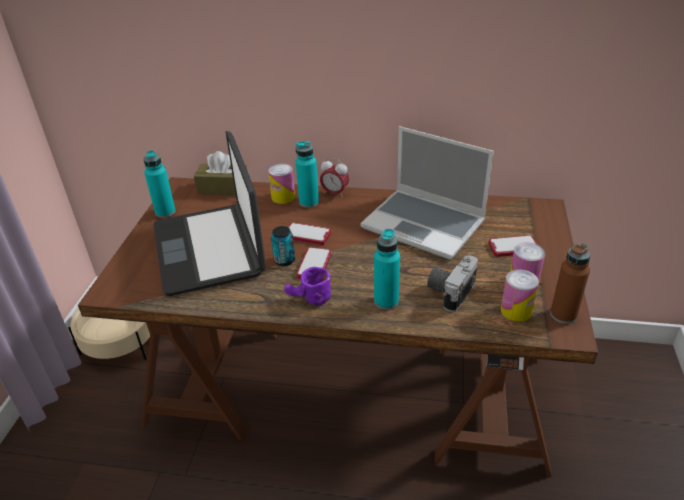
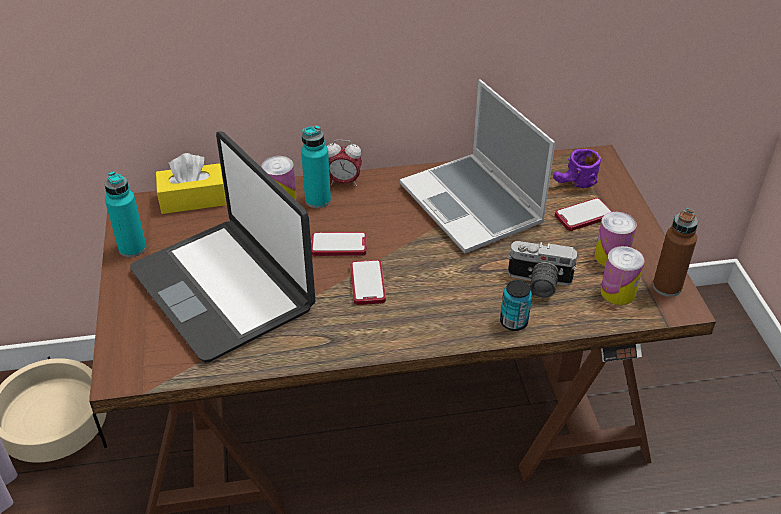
camera: 20 degrees left, 5 degrees up
brown tissue box [194,151,247,195] -> yellow tissue box [156,153,226,214]
can [271,226,295,266] -> can moved to [500,280,532,331]
purple mug [284,267,331,305] -> purple mug moved to [553,149,601,188]
laptop [361,126,494,260] -> laptop turned 45 degrees clockwise [400,79,555,253]
turquoise bottle [374,229,400,310] -> none
camera [427,256,478,312] -> camera turned 90 degrees counterclockwise [507,241,577,298]

